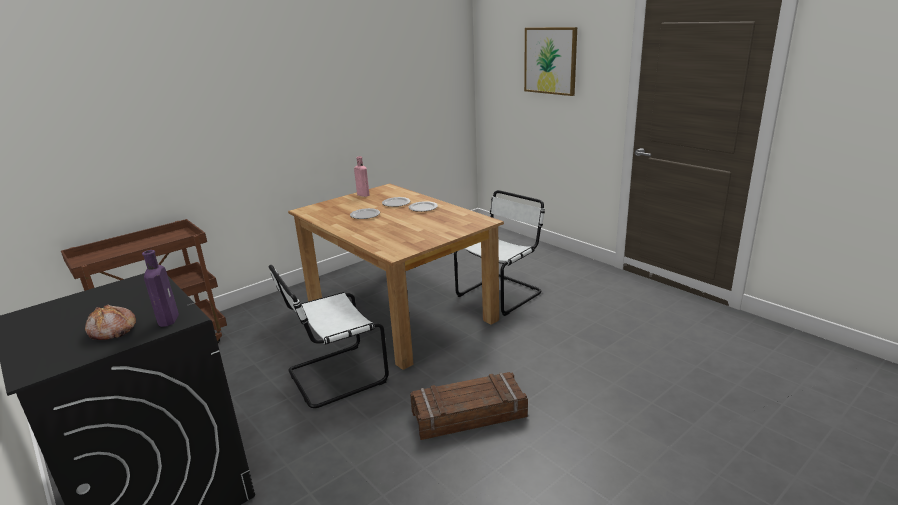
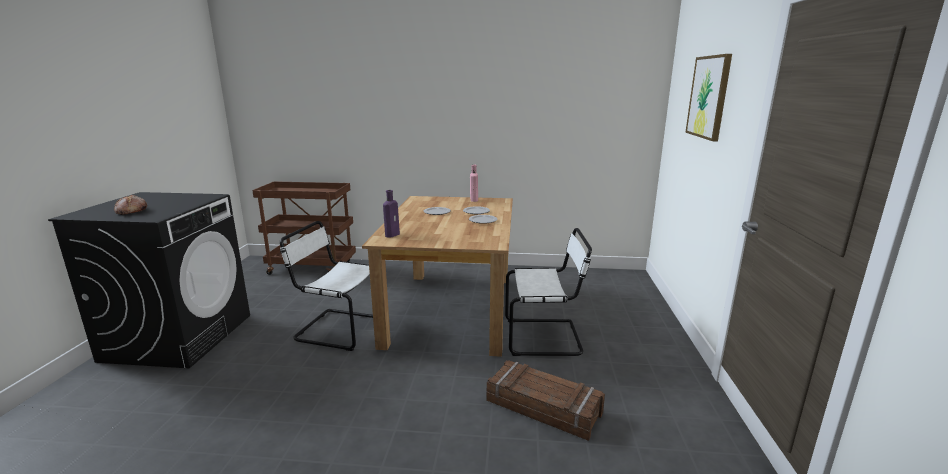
camera: 45 degrees right, 5 degrees down
purple bottle [142,250,179,327] -> purple bottle moved to [383,190,400,238]
crate [410,372,528,440] -> crate moved to [486,360,605,441]

